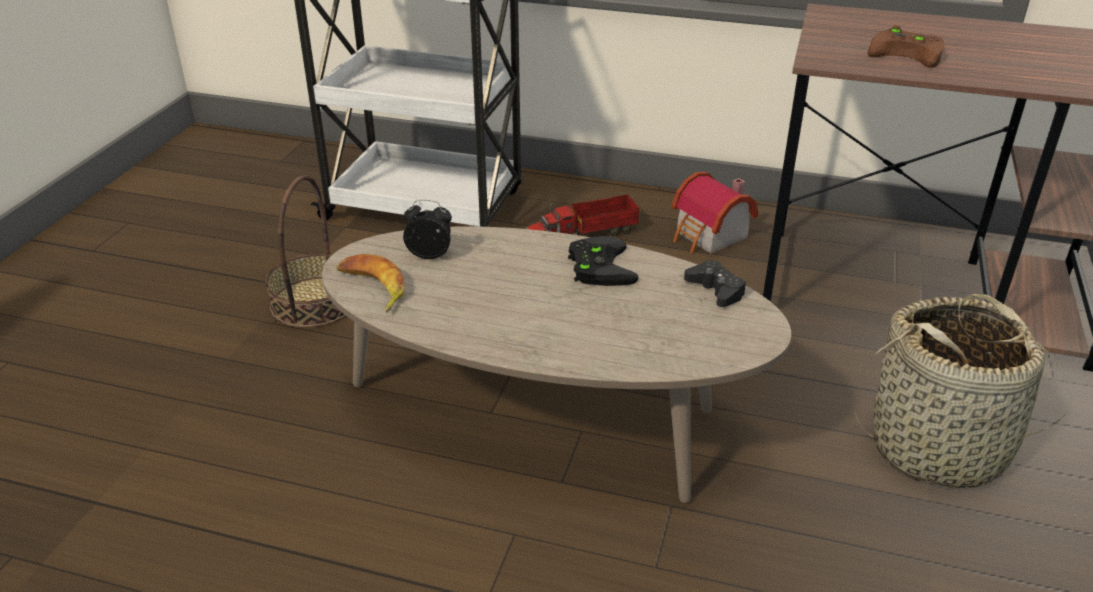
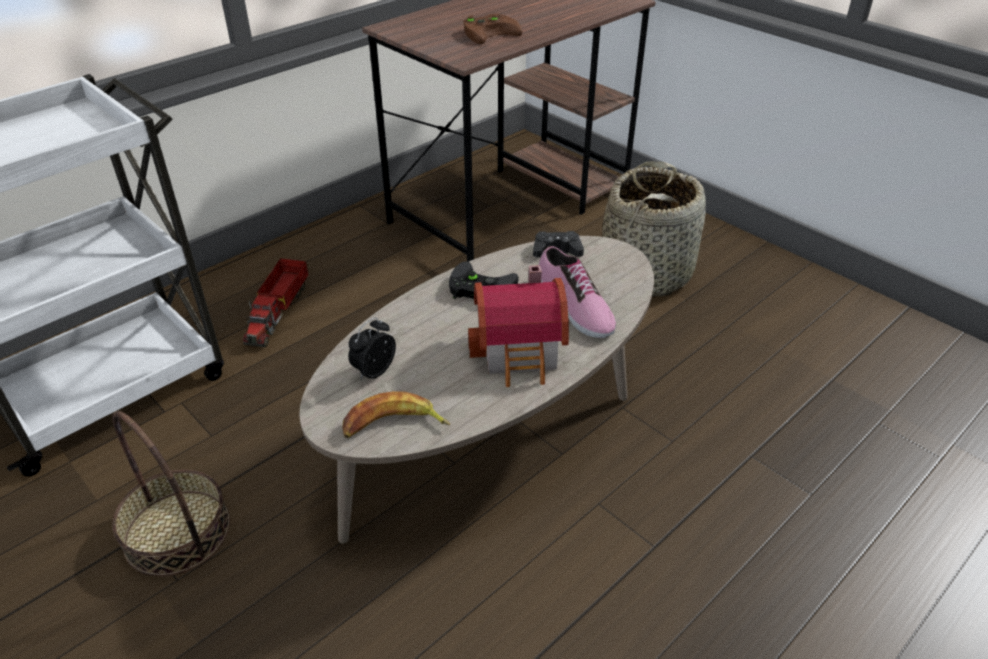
camera: 60 degrees left, 5 degrees up
toy house [672,172,758,253] -> toy house moved to [468,265,569,387]
none -> shoe [539,246,616,338]

